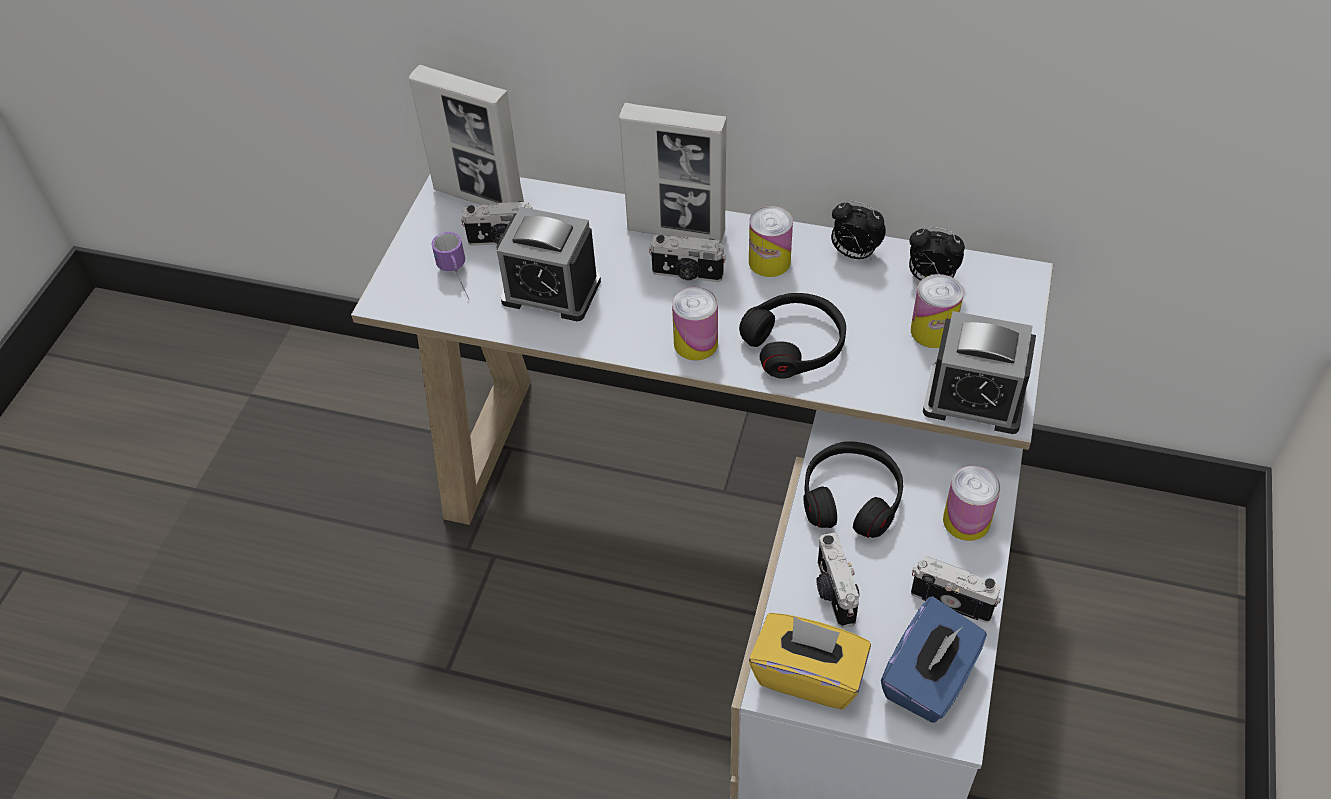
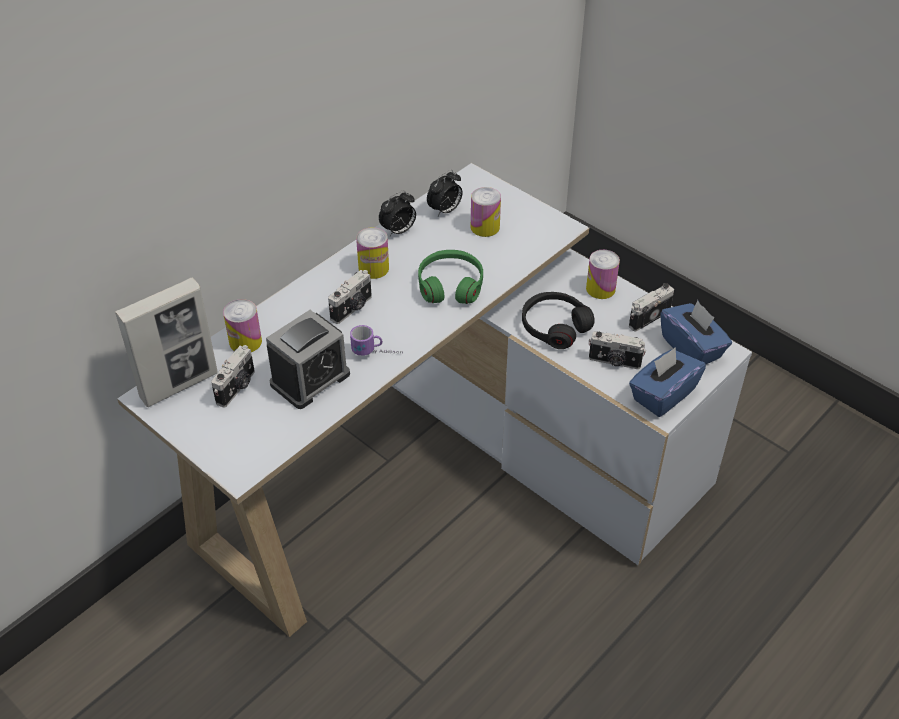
camera: 65 degrees left, 5 degrees down
mug [432,232,469,299] -> mug moved to [350,325,403,356]
picture frame [619,103,727,243] -> none
can [672,287,718,360] -> can moved to [223,299,262,352]
black headphones [739,293,846,379] -> green headphones [418,250,483,304]
yellow tissue box [749,613,871,709] -> blue tissue box [629,347,706,417]
alarm clock [923,311,1036,434] -> none

